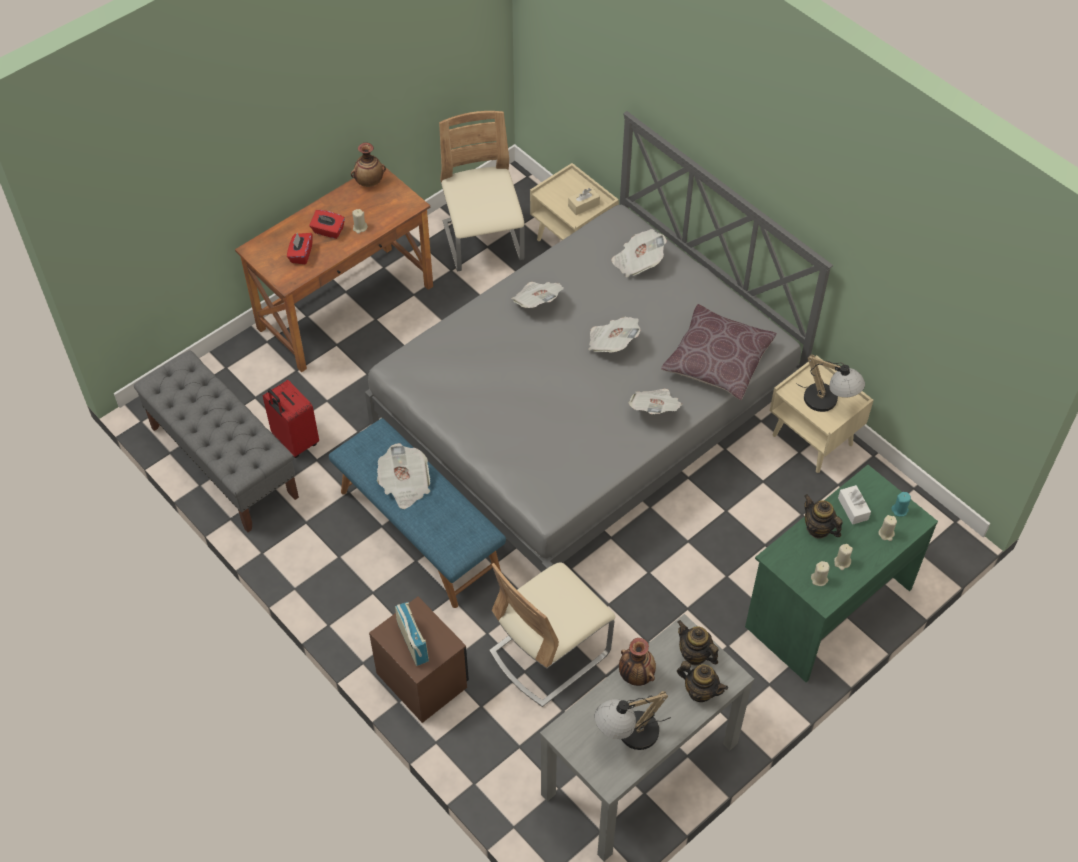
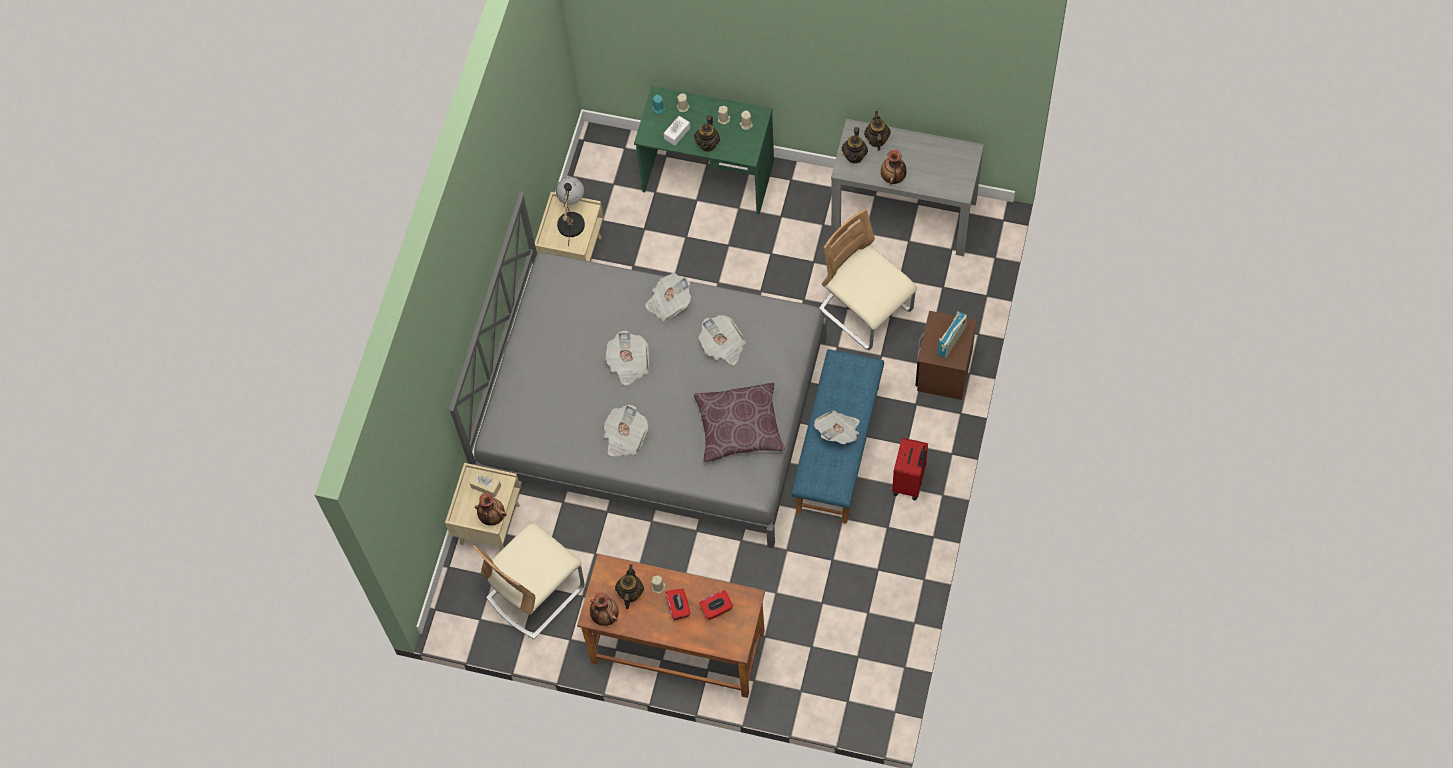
camera: 120 degrees left, 10 degrees up
grey bench [134,350,299,532] -> none
red suitcase [263,380,319,458] -> red suitcase moved to [892,438,928,500]
beige chair [489,562,615,707] -> beige chair turned 150 degrees counterclockwise [819,209,917,350]
table lamp [595,691,671,750] -> none
newspaper [611,229,667,277] -> newspaper moved to [699,315,746,365]
brown pillow [661,304,777,400] -> brown pillow moved to [694,383,785,462]
none -> vase [475,493,507,526]
none -> teapot [615,564,644,609]

